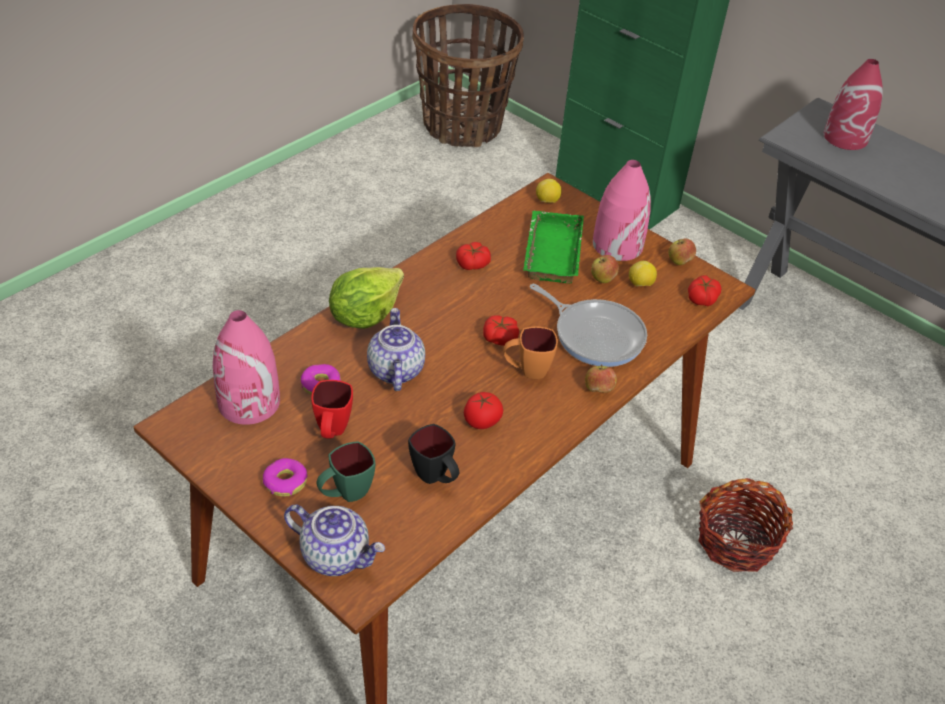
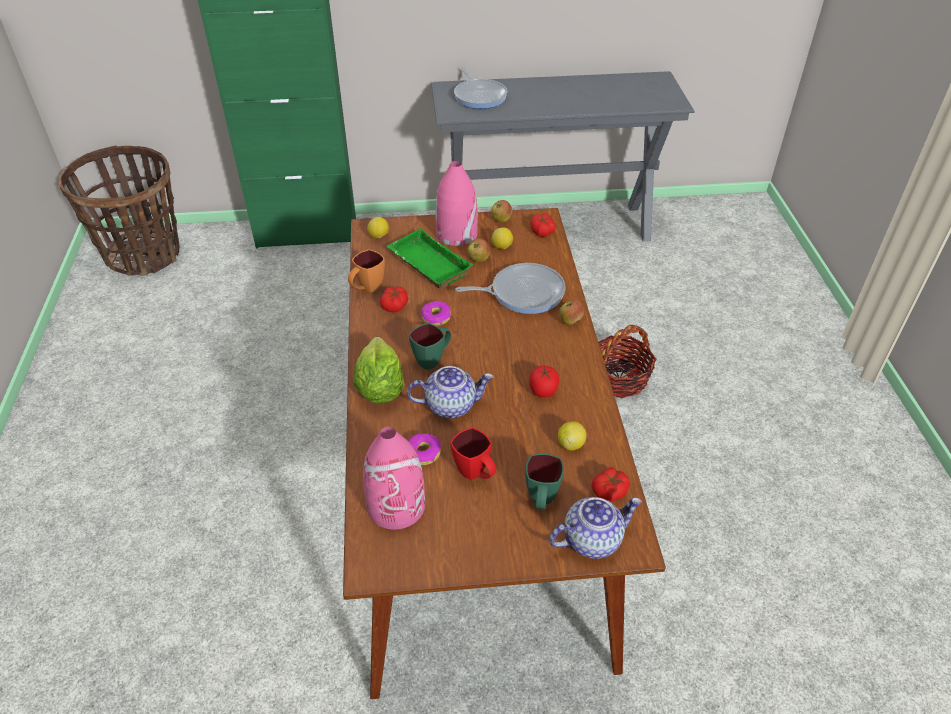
camera: 45 degrees left, 0 degrees up
donut [263,458,308,497] -> donut moved to [421,301,451,326]
teapot [367,308,425,391] -> teapot turned 135 degrees clockwise [407,366,493,418]
black mug [408,424,459,484] -> lemon [558,421,587,450]
tomato [483,315,519,346] -> tomato moved to [592,467,630,502]
orange mug [503,327,558,379] -> orange mug moved to [348,249,385,292]
red vase [823,59,883,150] -> frying pan [454,67,507,109]
none -> green mug [409,323,451,370]

